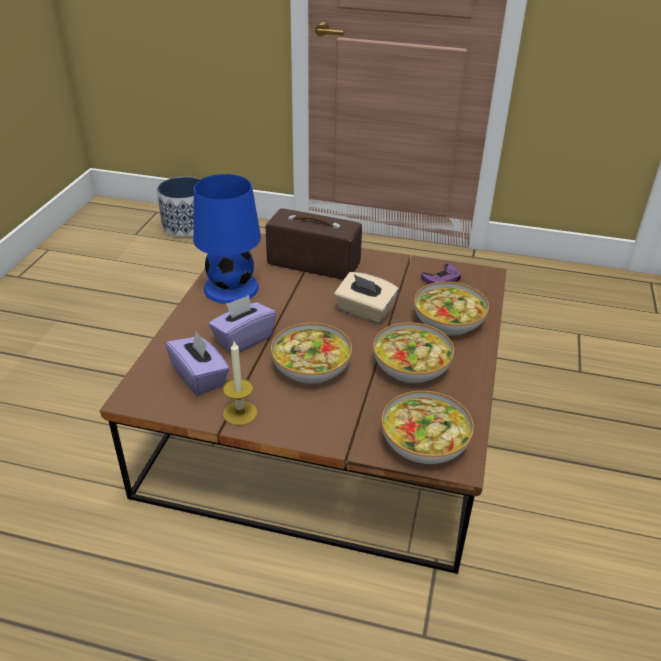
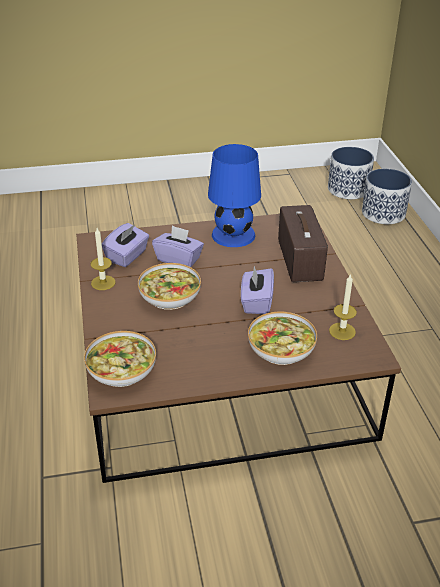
camera: 65 degrees right, 0 degrees up
beige tissue box [335,272,399,324] -> purple tissue box [241,266,274,314]
bowl [373,322,454,384] -> none
purple game controller [421,264,461,284] -> candle [329,274,357,340]
none -> planter [328,147,374,199]

